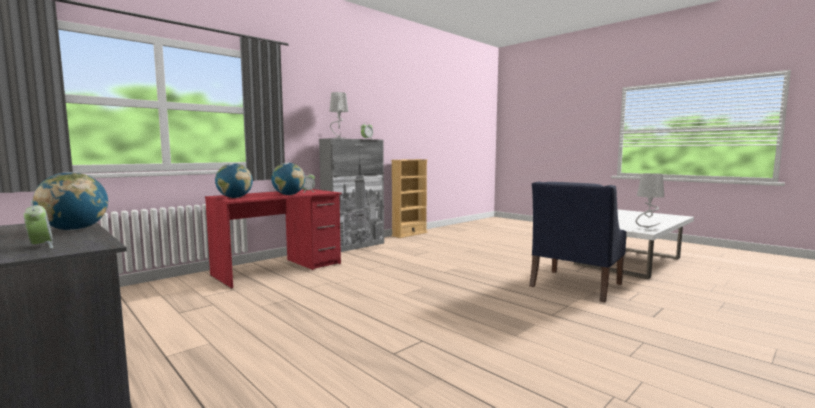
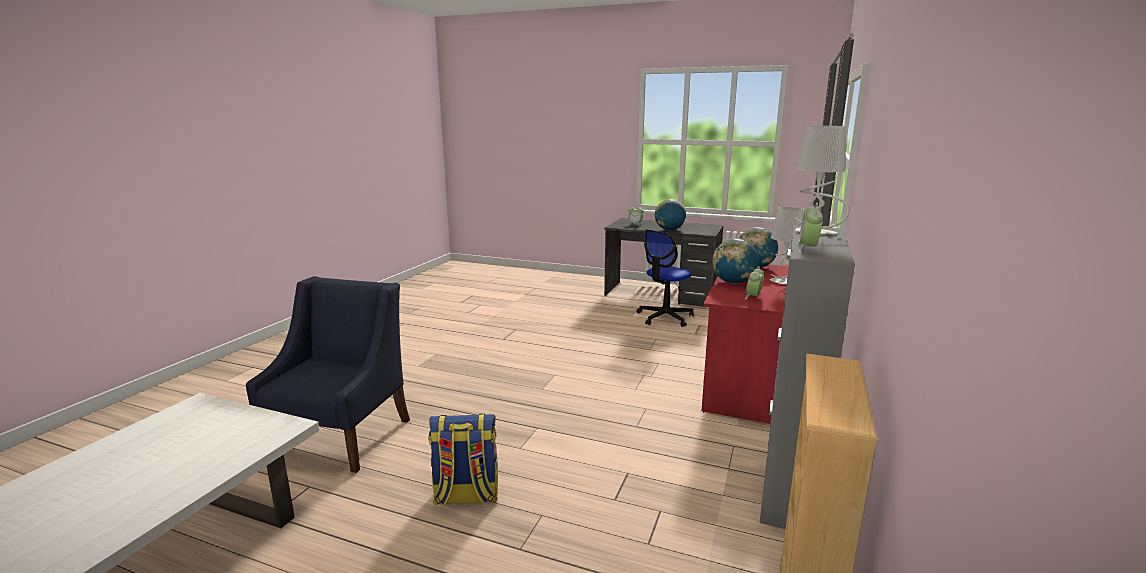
camera: 155 degrees right, 10 degrees up
grey table lamp [635,173,664,231] -> grey table lamp moved to [769,207,804,284]
none -> backpack [429,414,498,506]
none -> office chair [637,229,694,327]

